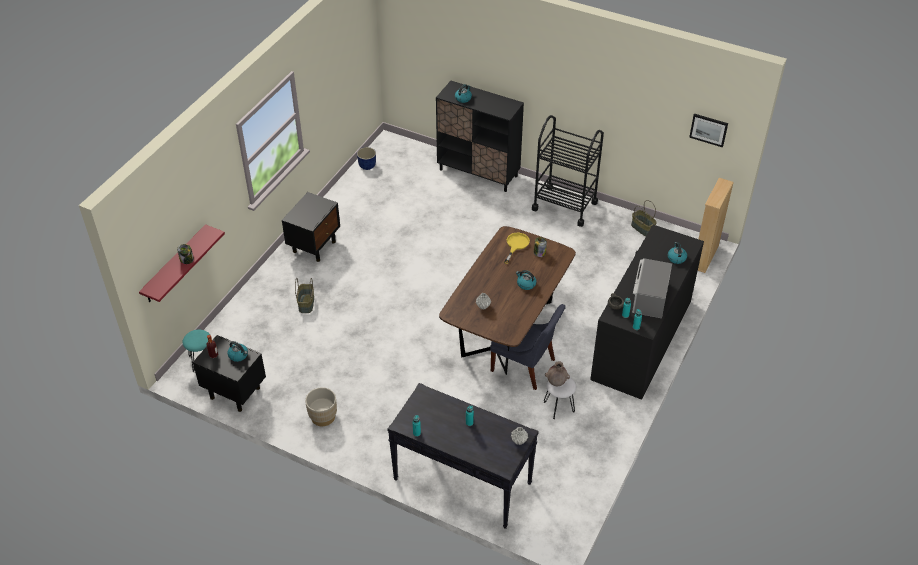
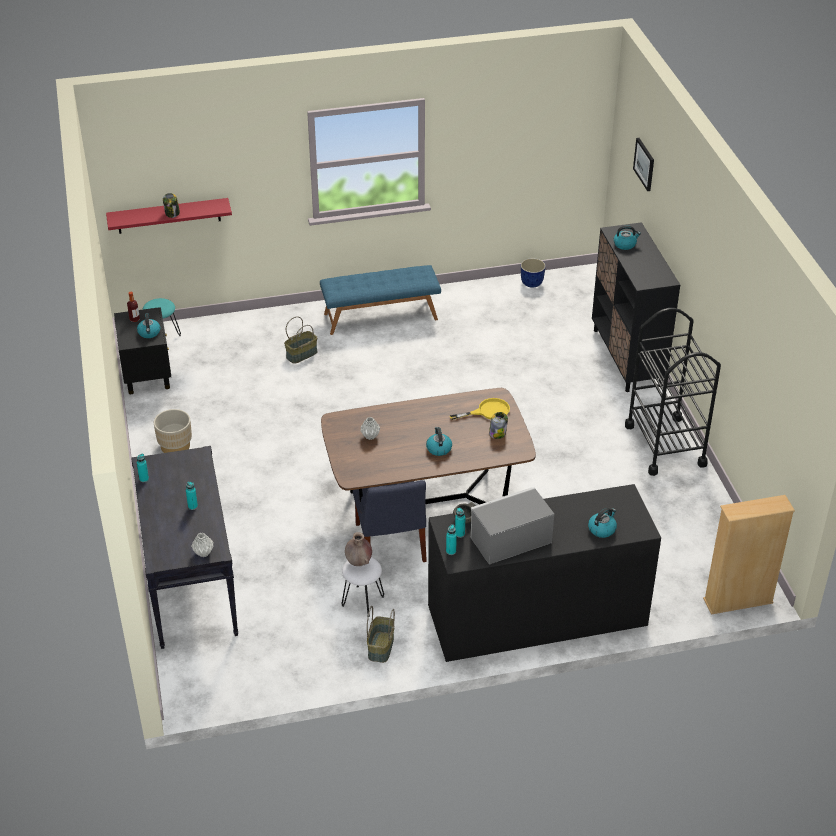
camera: 50 degrees right, 5 degrees down
black nightstand [282,192,340,262] -> blue bench [320,265,441,335]
basket [631,200,657,236] -> basket moved to [367,606,395,663]
picture [689,114,728,147] -> picture moved to [633,138,654,191]

